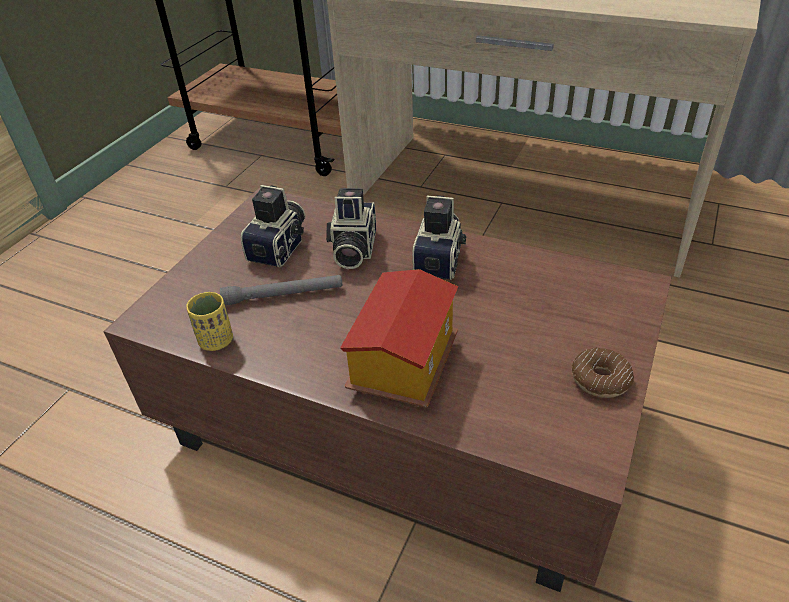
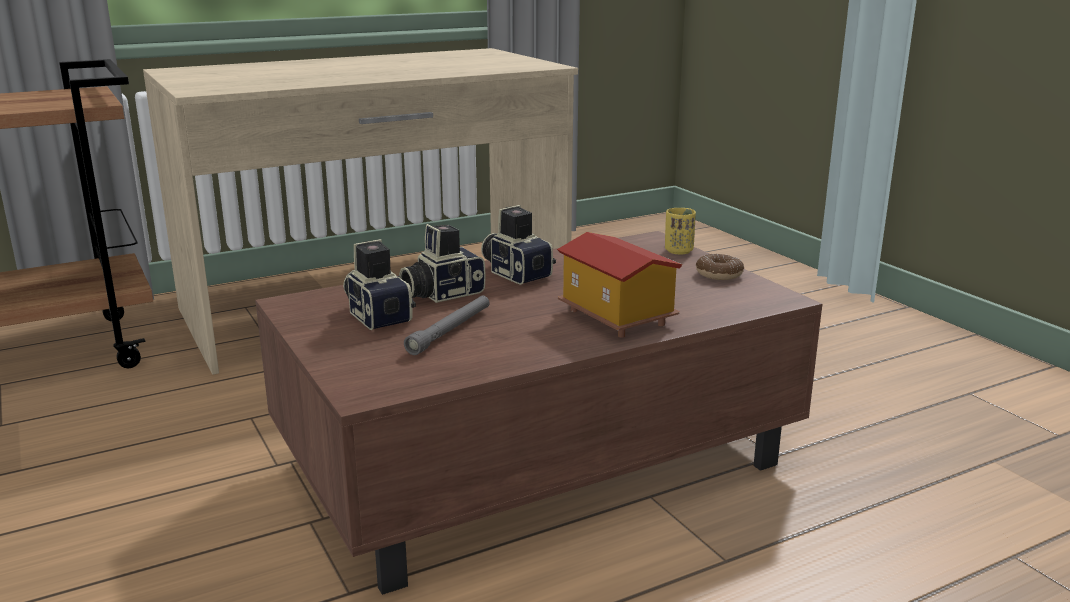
camera: 55 degrees left, 20 degrees down
yellow cup [186,292,233,351] -> yellow cup moved to [665,208,696,255]
camera [326,188,376,269] -> camera turned 105 degrees clockwise [399,224,486,303]

